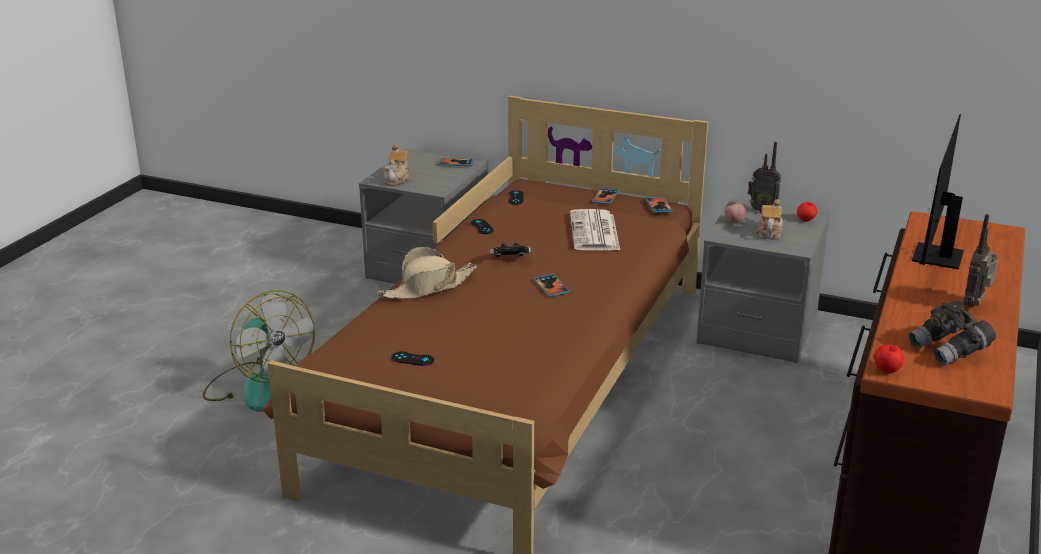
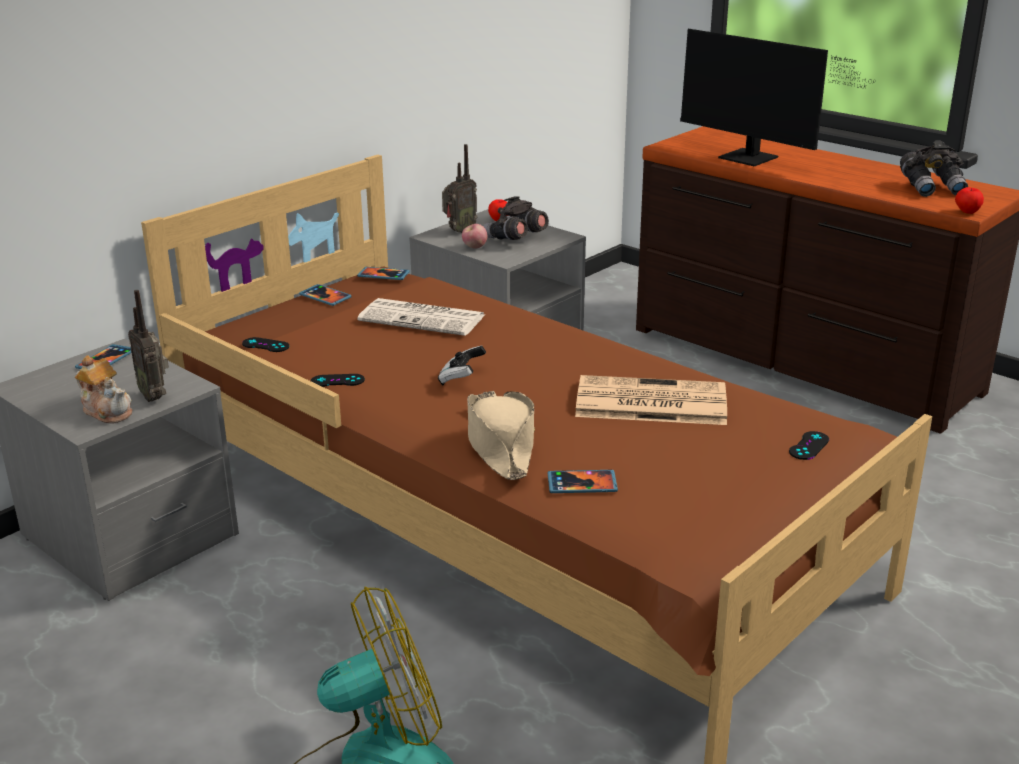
camera: 70 degrees left, 0 degrees up
black game controller [391,351,434,366] -> black game controller moved to [789,431,829,460]
phone [533,274,570,297] -> phone moved to [548,470,618,493]
teapot [756,199,783,240] -> grey binoculars [483,196,549,240]
radio [963,214,999,307] -> radio moved to [128,290,169,402]
none -> newspaper [575,375,727,425]

